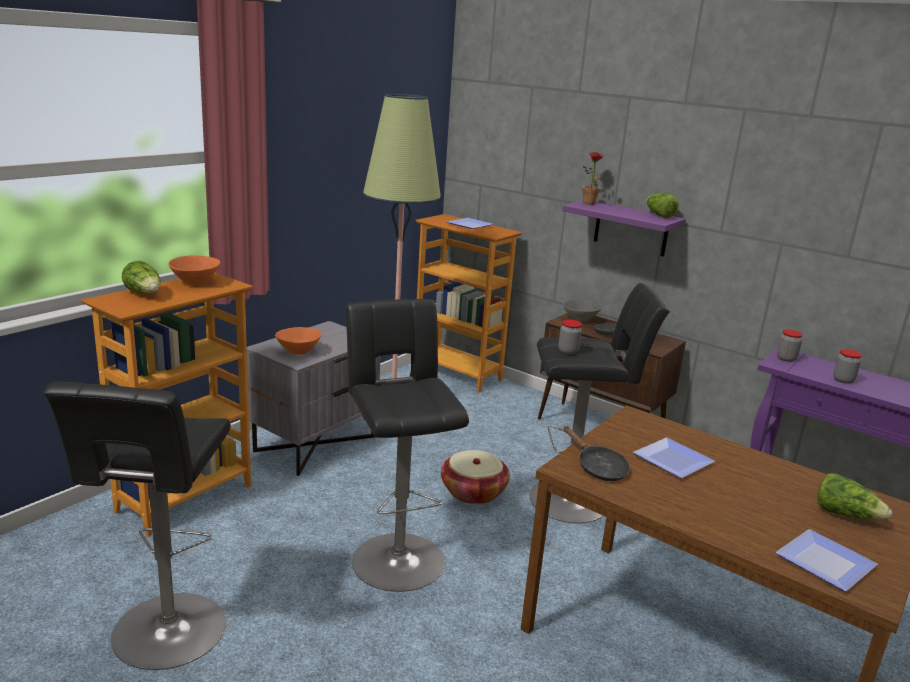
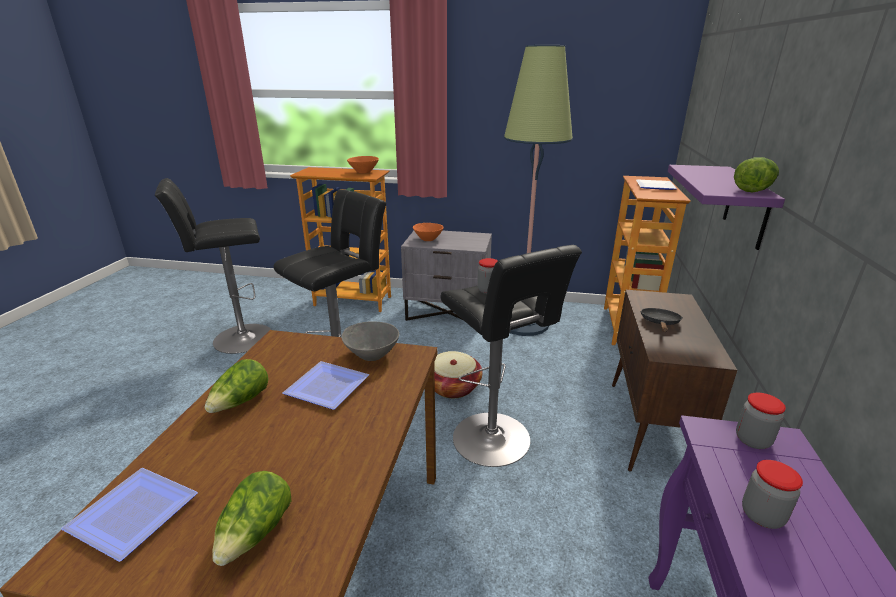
camera: 65 degrees right, 5 degrees up
lettuce [122,261,161,293] -> lettuce moved to [205,359,268,413]
grey bowl [563,299,602,322] -> grey bowl moved to [341,322,399,361]
black frying pan [564,426,630,481] -> none
potted plant [582,152,610,205] -> none

